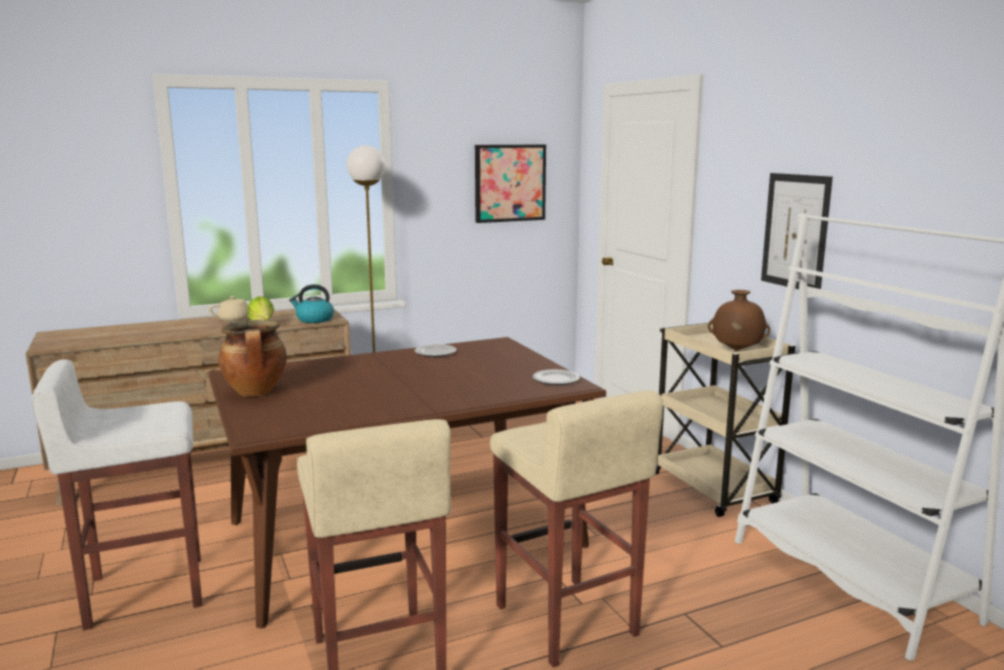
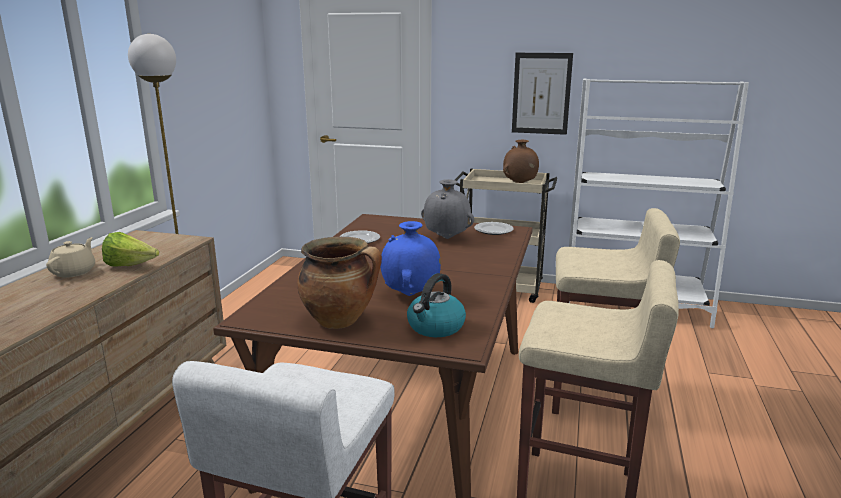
camera: 50 degrees left, 5 degrees up
kettle [289,284,334,323] -> kettle moved to [407,273,466,337]
picture [475,145,546,223] -> none
none -> blue vase [381,221,441,296]
none -> grey vase [421,179,474,239]

